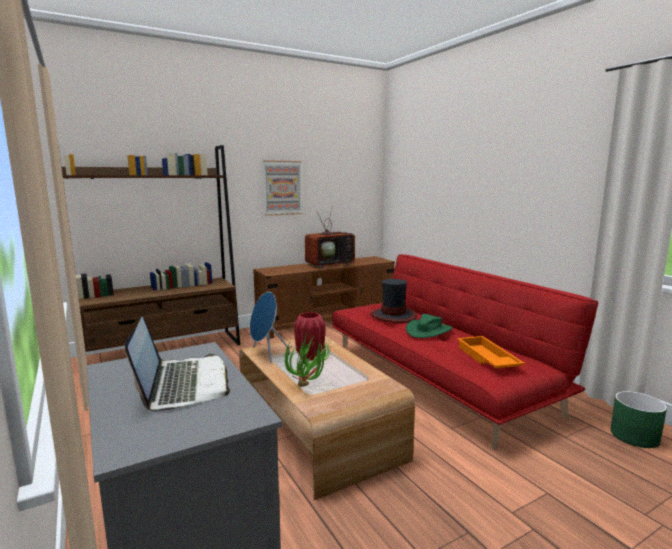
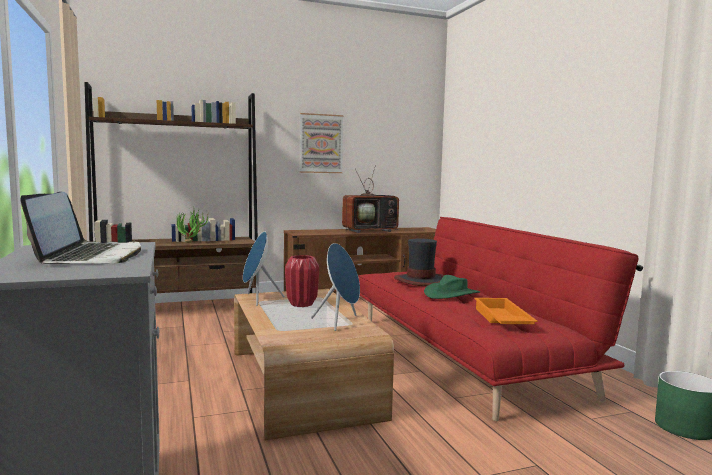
camera: 10 degrees right, 5 degrees down
potted plant [283,333,331,387] -> potted plant moved to [177,209,209,243]
none -> blue speaker [311,243,360,331]

